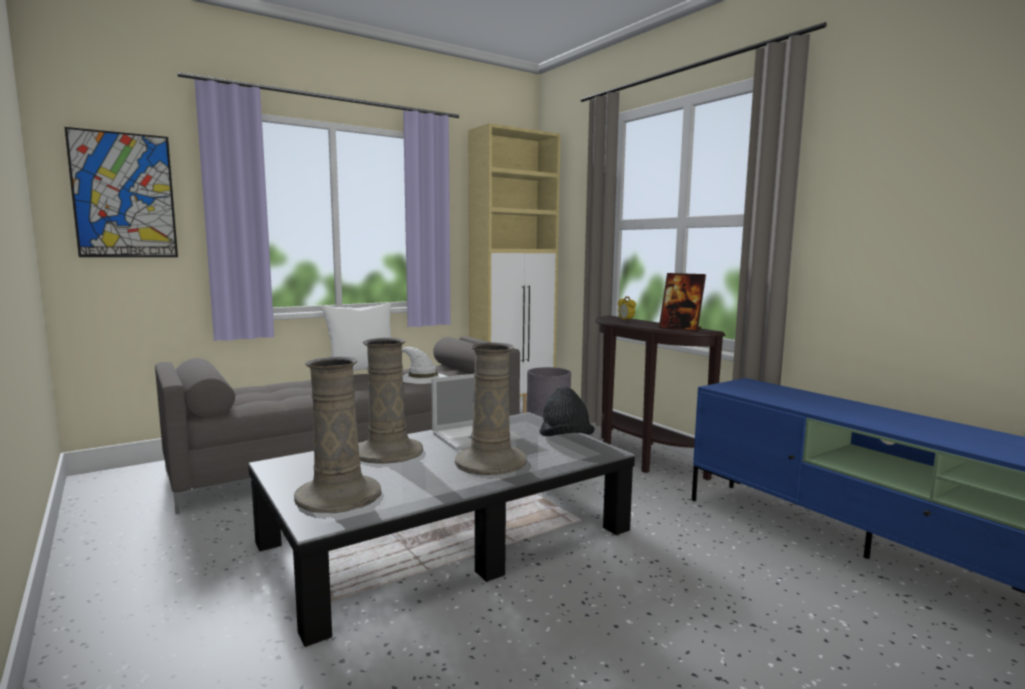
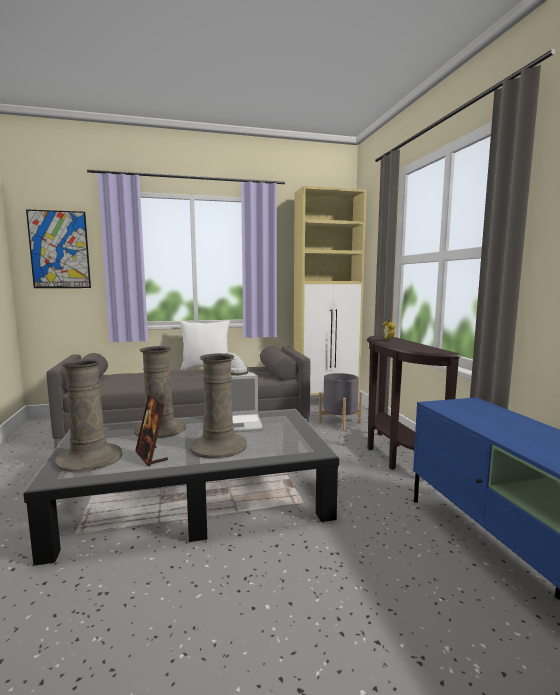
camera: 20 degrees right, 0 degrees up
black hat [539,387,595,436] -> none
picture frame [659,273,706,331] -> picture frame moved to [135,394,168,466]

